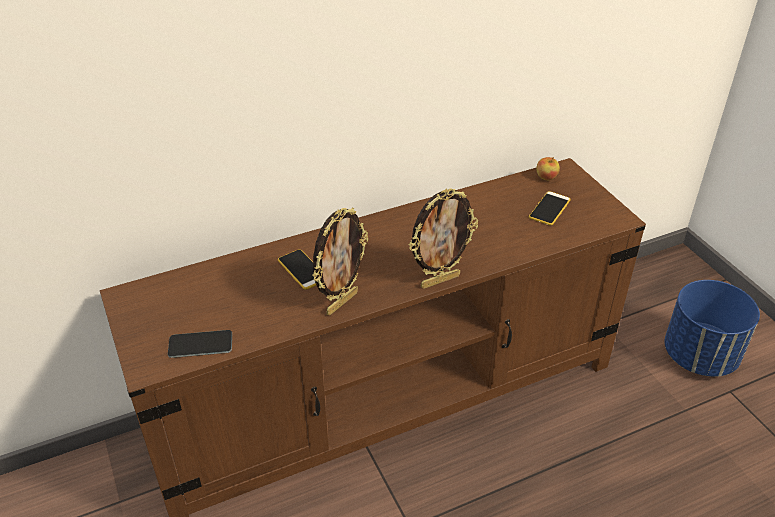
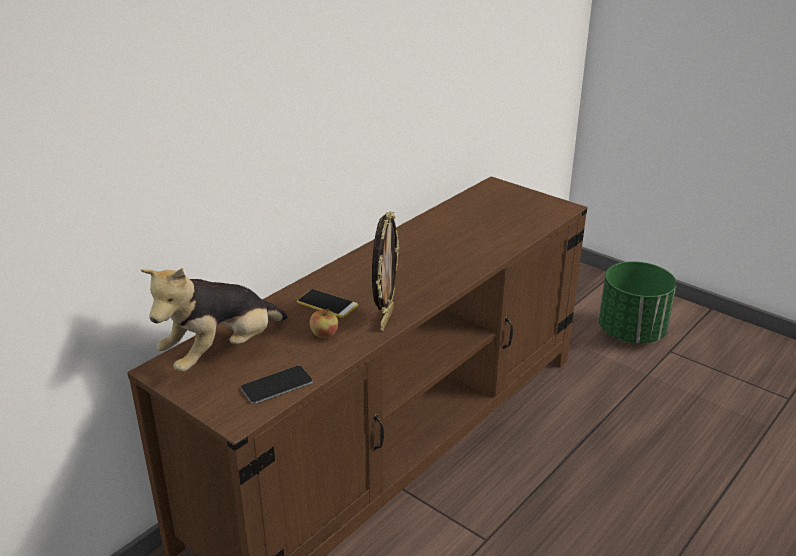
camera: 25 degrees left, 10 degrees down
picture frame [409,189,478,289] -> none
phone [529,191,571,226] -> none
apple [536,157,560,180] -> apple moved to [310,308,338,338]
blue planter [664,280,760,377] -> green planter [599,261,677,344]
none -> plush toy [141,268,288,372]

